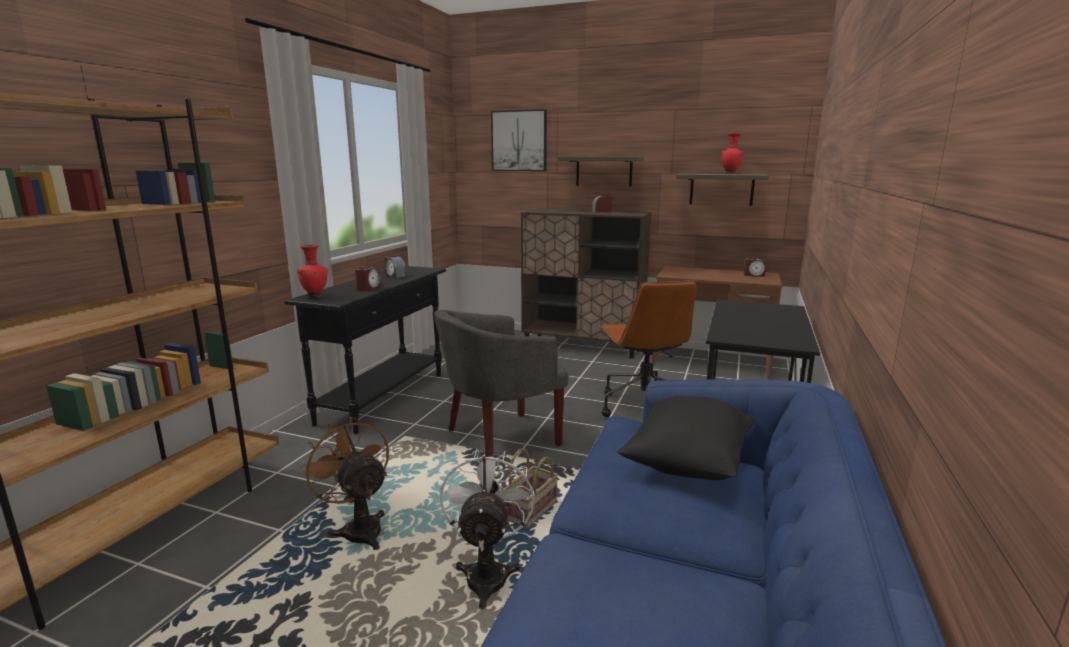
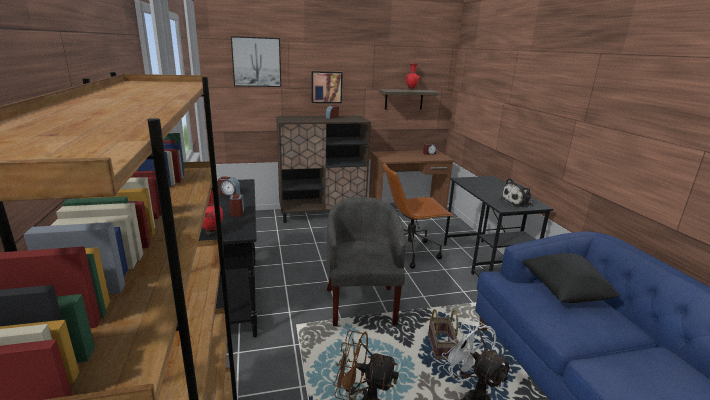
camera: 35 degrees left, 5 degrees up
grey armchair [434,310,569,457] -> grey armchair turned 150 degrees clockwise [326,197,405,326]
shelf [557,157,644,187] -> picture [311,71,343,103]
brown office chair [600,280,697,417] -> brown office chair turned 120 degrees clockwise [383,163,453,269]
none -> plush toy [500,178,533,208]

